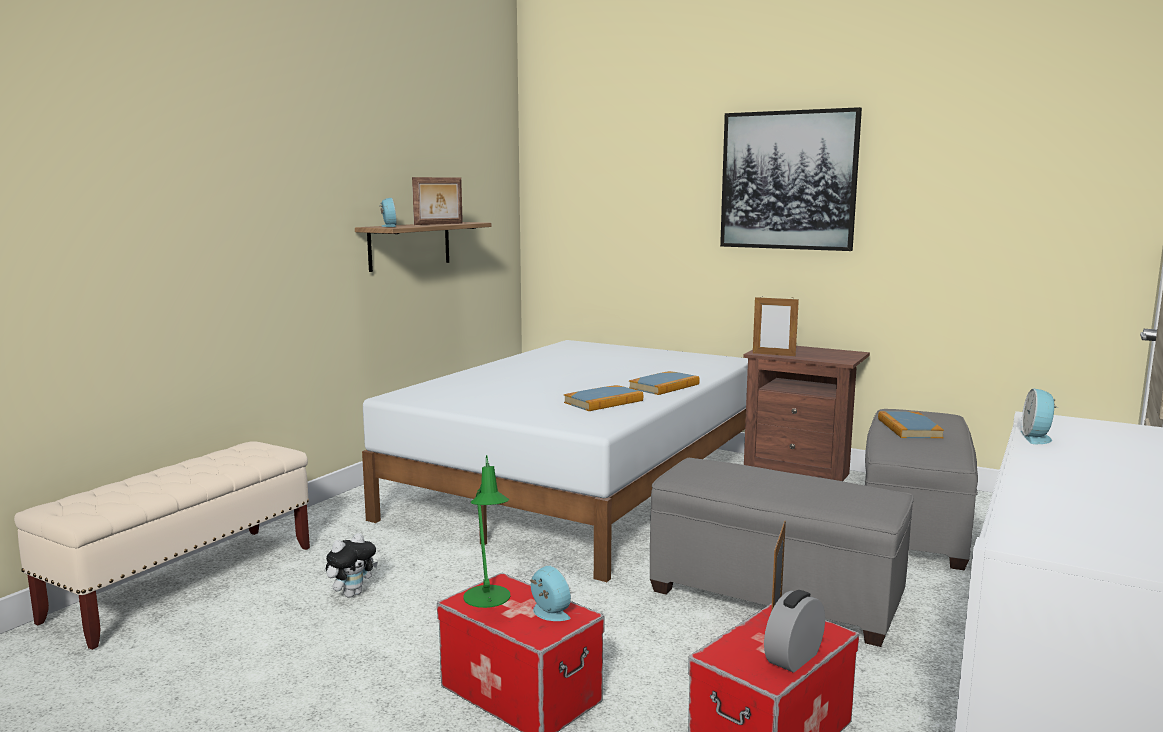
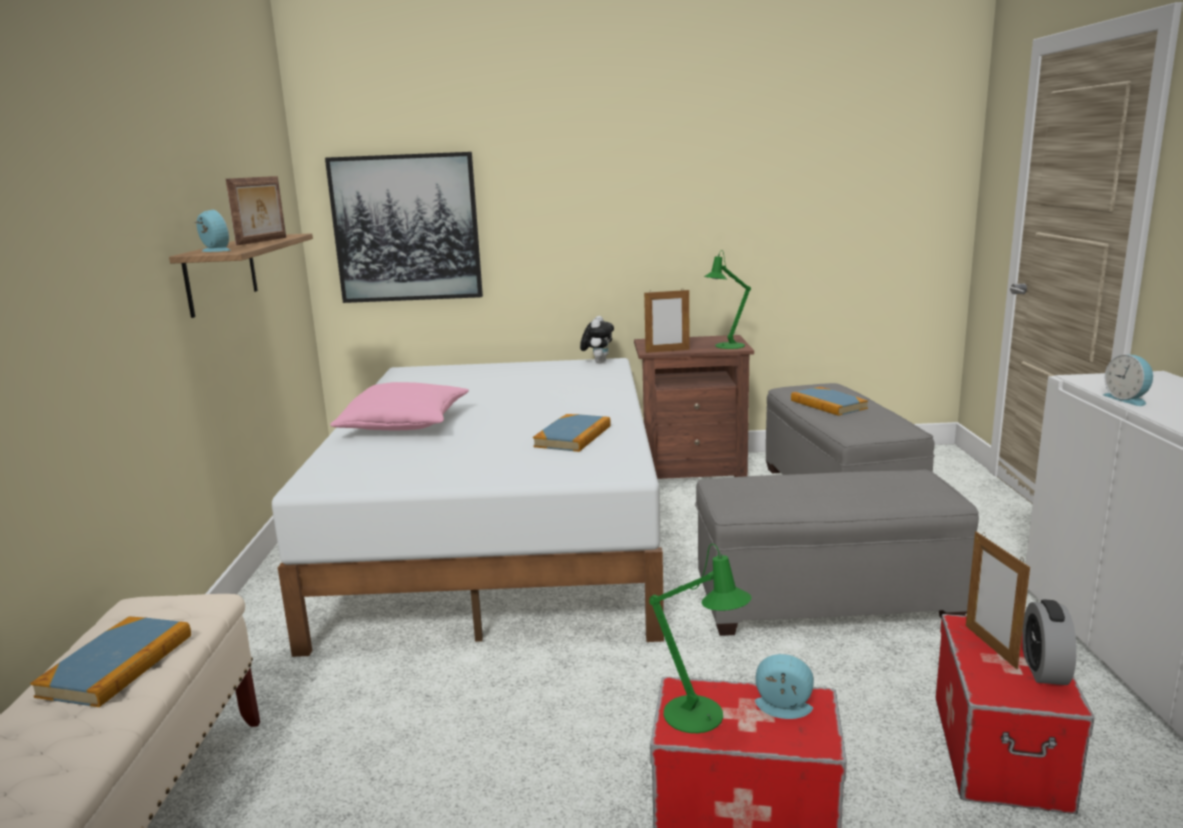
camera: 30 degrees left, 5 degrees up
plush toy [326,533,378,598] -> plush toy moved to [580,316,614,363]
book [629,371,700,395] -> book moved to [30,617,191,707]
picture [720,107,862,251] -> picture moved to [325,152,483,303]
none -> pink pillow [330,382,469,430]
none -> green table lamp [704,250,751,349]

